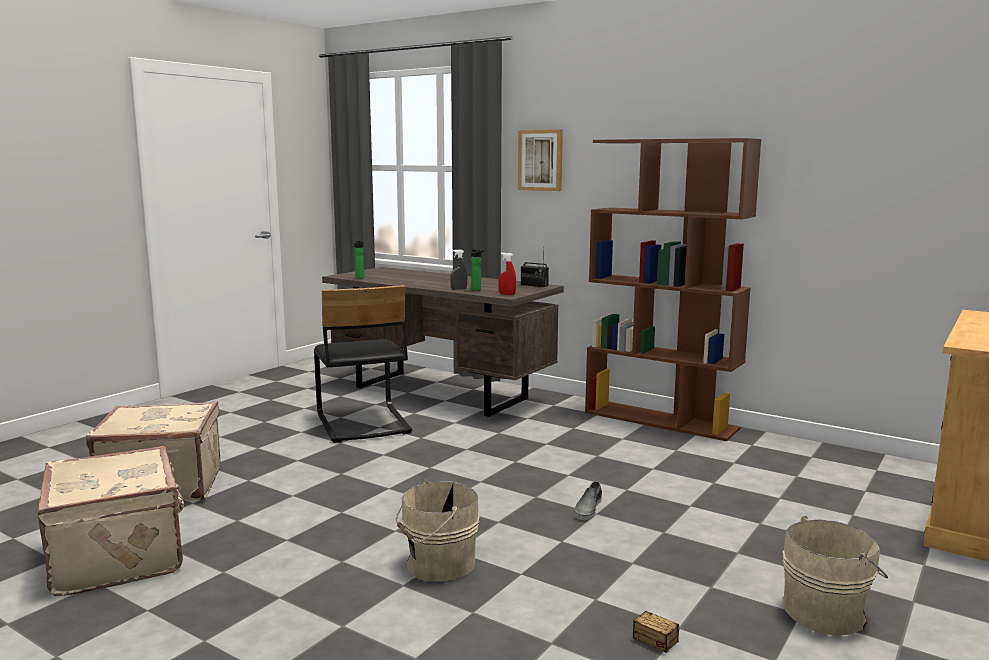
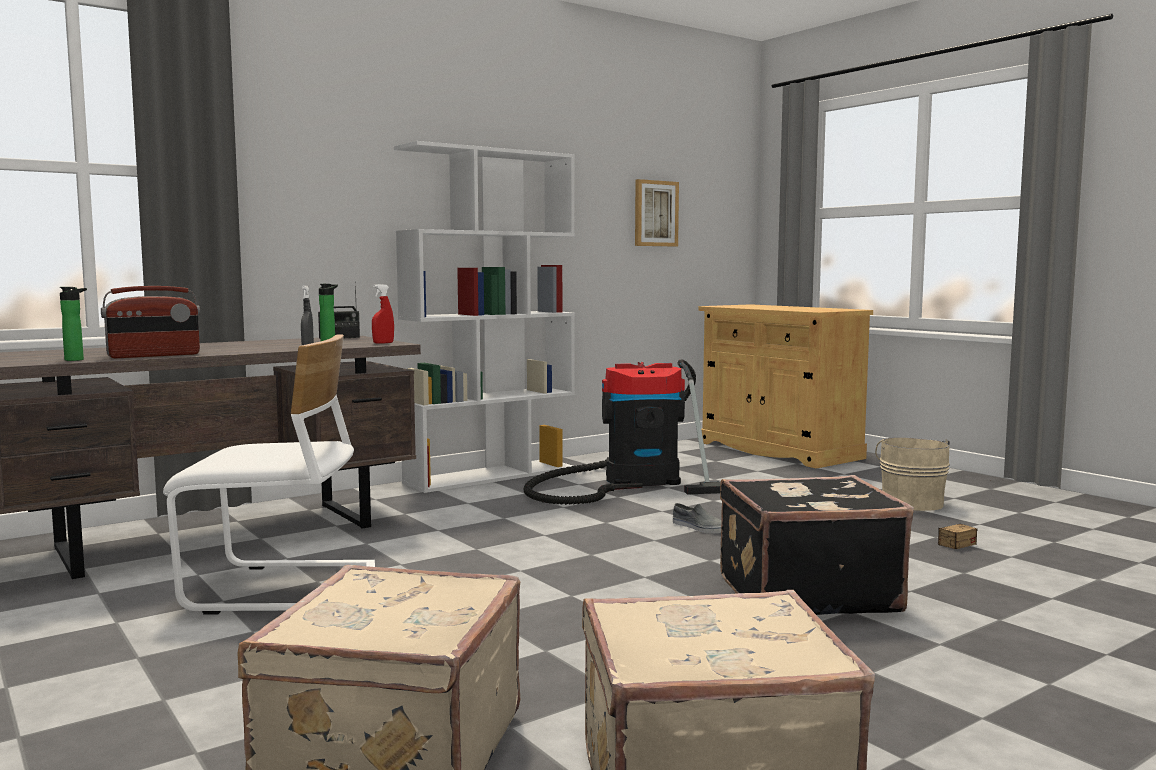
camera: 70 degrees left, 5 degrees down
black chair [314,285,412,443] -> white chair [163,334,375,615]
beige bucket [396,479,480,582] -> black suitcase [720,475,914,615]
picture [518,130,563,191] -> picture moved to [635,179,679,246]
brown bookcase [585,138,761,441] -> white bookcase [394,141,575,493]
none -> radio [101,286,200,358]
none -> vacuum cleaner [523,360,721,505]

